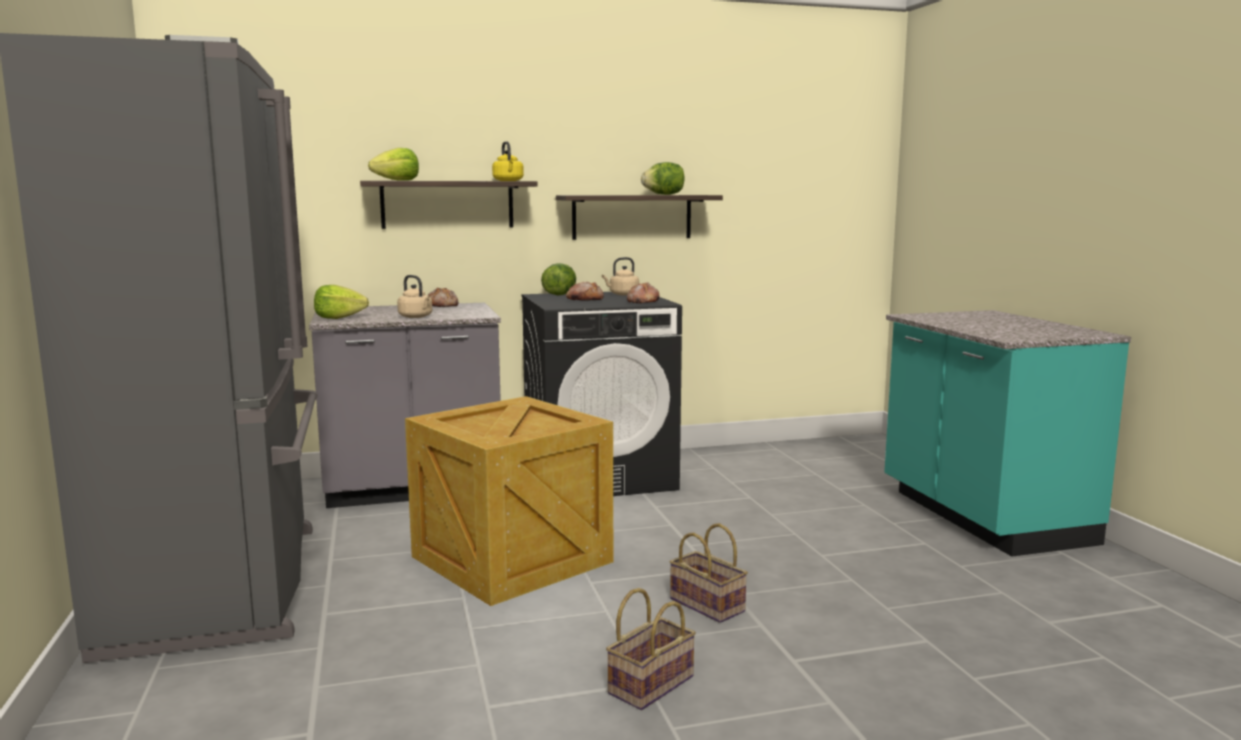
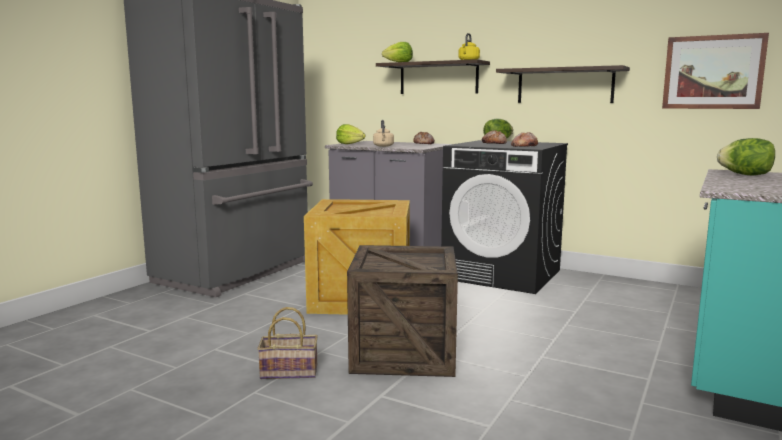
camera: 45 degrees right, 0 degrees up
beige kettle [602,257,639,295] -> none
lettuce [641,162,685,195] -> lettuce moved to [717,138,775,175]
basket [669,523,748,623] -> crate [347,245,458,377]
none -> picture [662,33,769,109]

